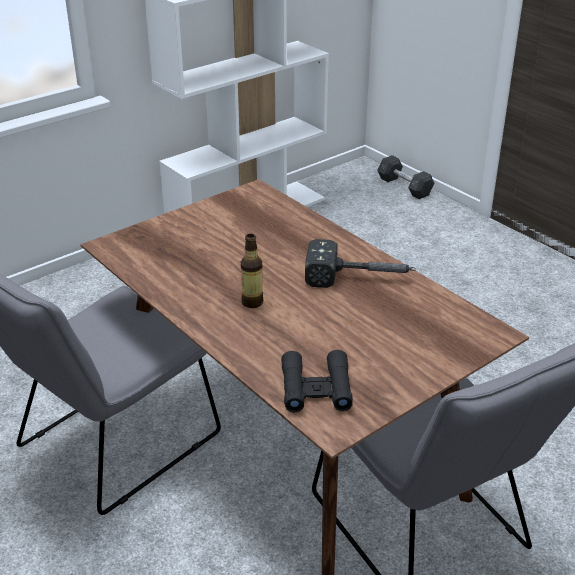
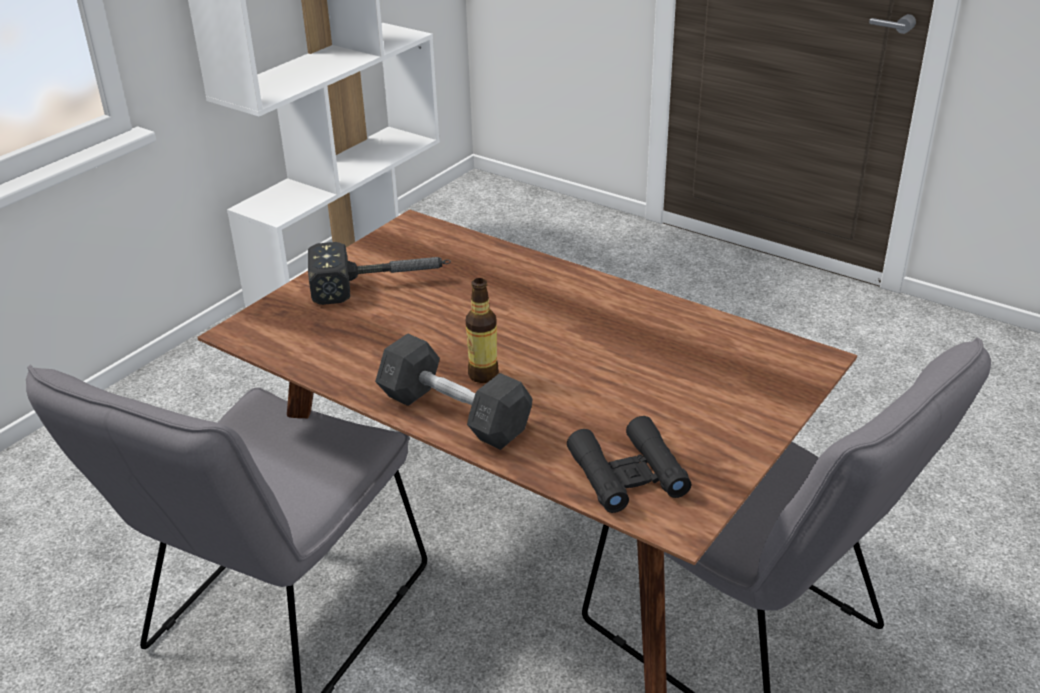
camera: 15 degrees left, 0 degrees up
hammer [305,239,416,288] -> hammer moved to [308,242,451,305]
grey dumbbell [377,155,434,199] -> grey dumbbell moved to [375,333,533,450]

